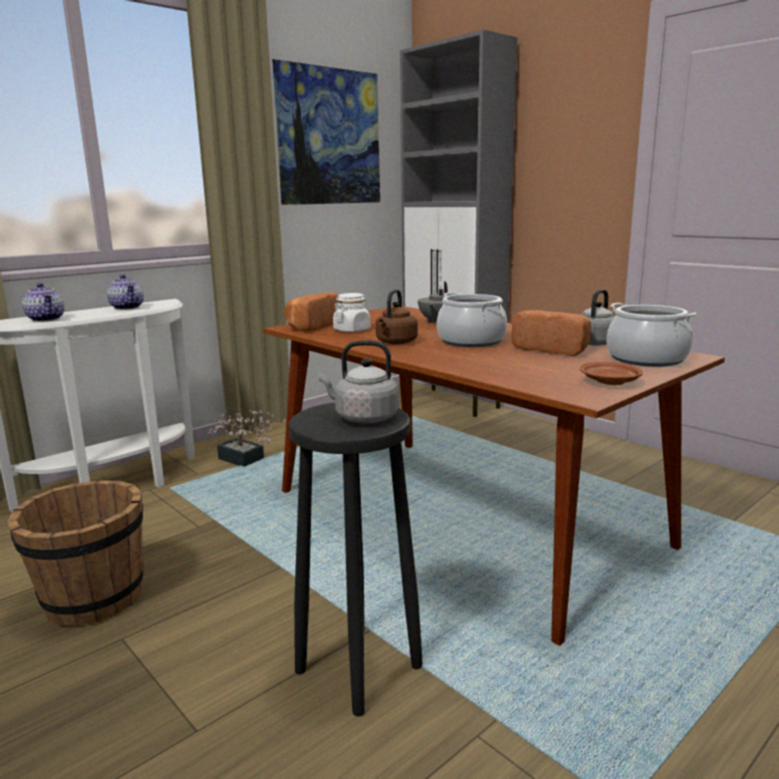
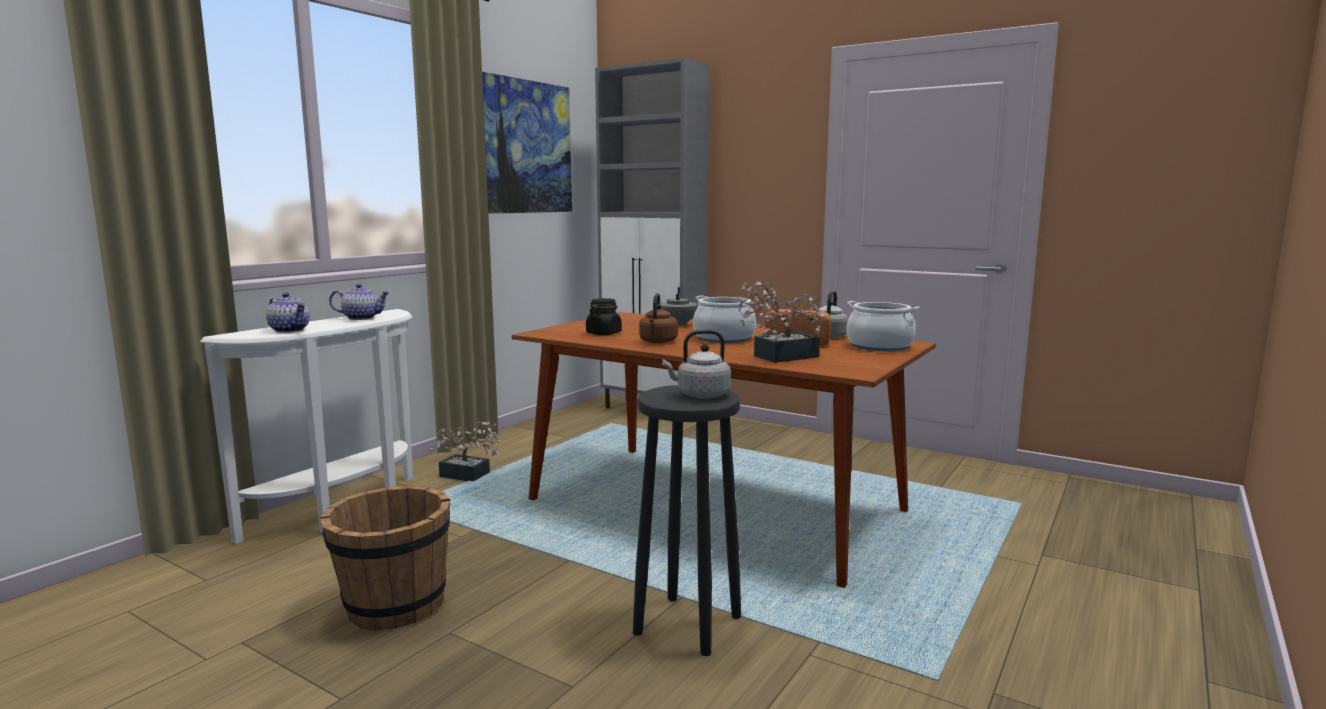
camera: 15 degrees left, 5 degrees down
teapot [107,274,144,310] -> teapot turned 45 degrees counterclockwise [329,284,390,320]
bread [284,292,338,332] -> none
white jar [333,293,371,332] -> black jar [586,298,622,335]
brown plate [580,362,643,385] -> none
none -> potted plant [739,281,825,363]

